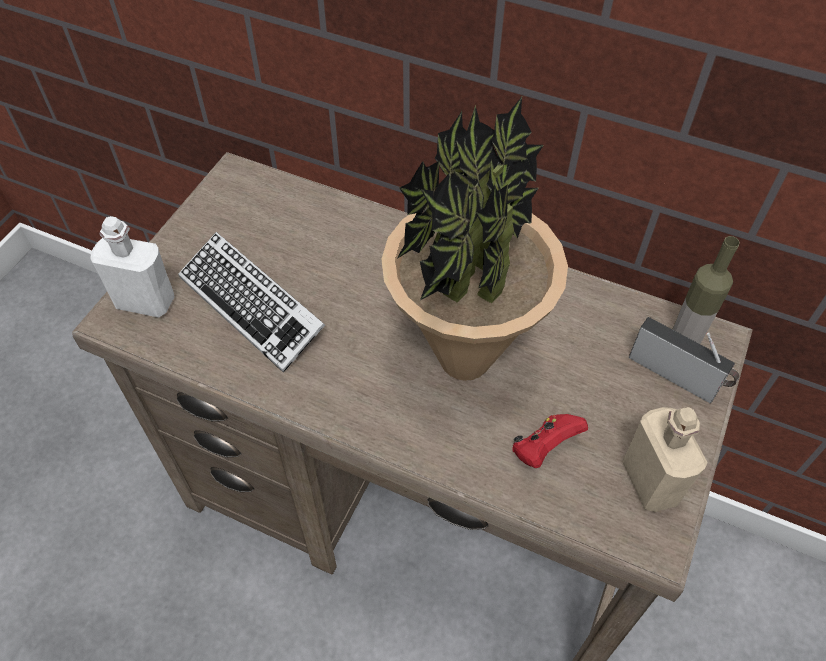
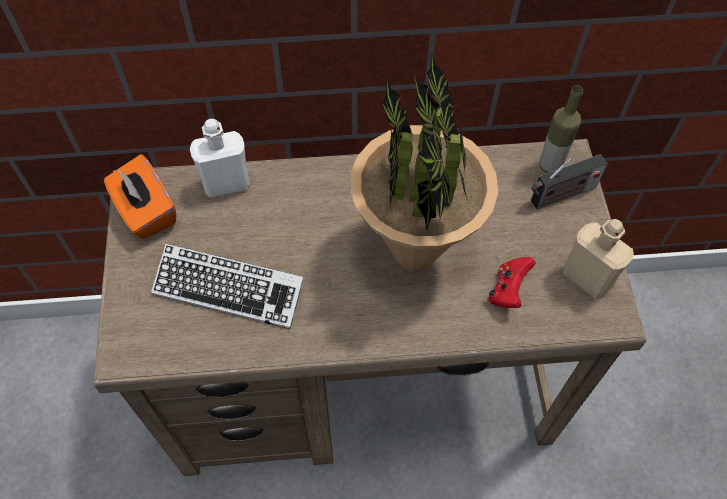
camera: 30 degrees left, 5 degrees up
white bottle [90,216,174,318] -> white bottle moved to [190,119,250,198]
radio [629,317,739,403] -> radio turned 150 degrees clockwise [531,154,608,210]
none -> orange tissue box [104,154,176,239]

